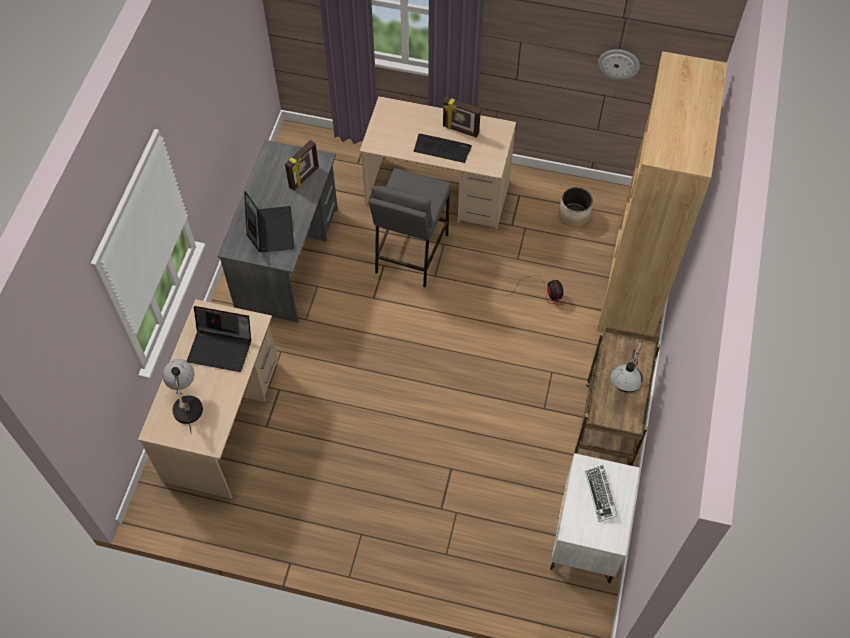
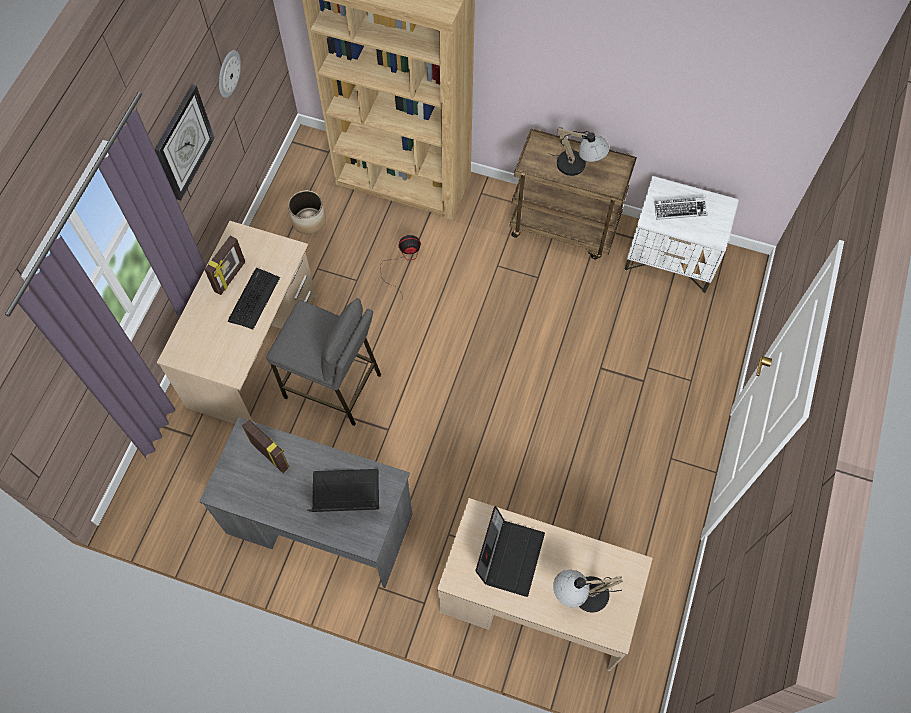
camera: 85 degrees left, 5 degrees up
none -> wall clock [155,85,215,200]

